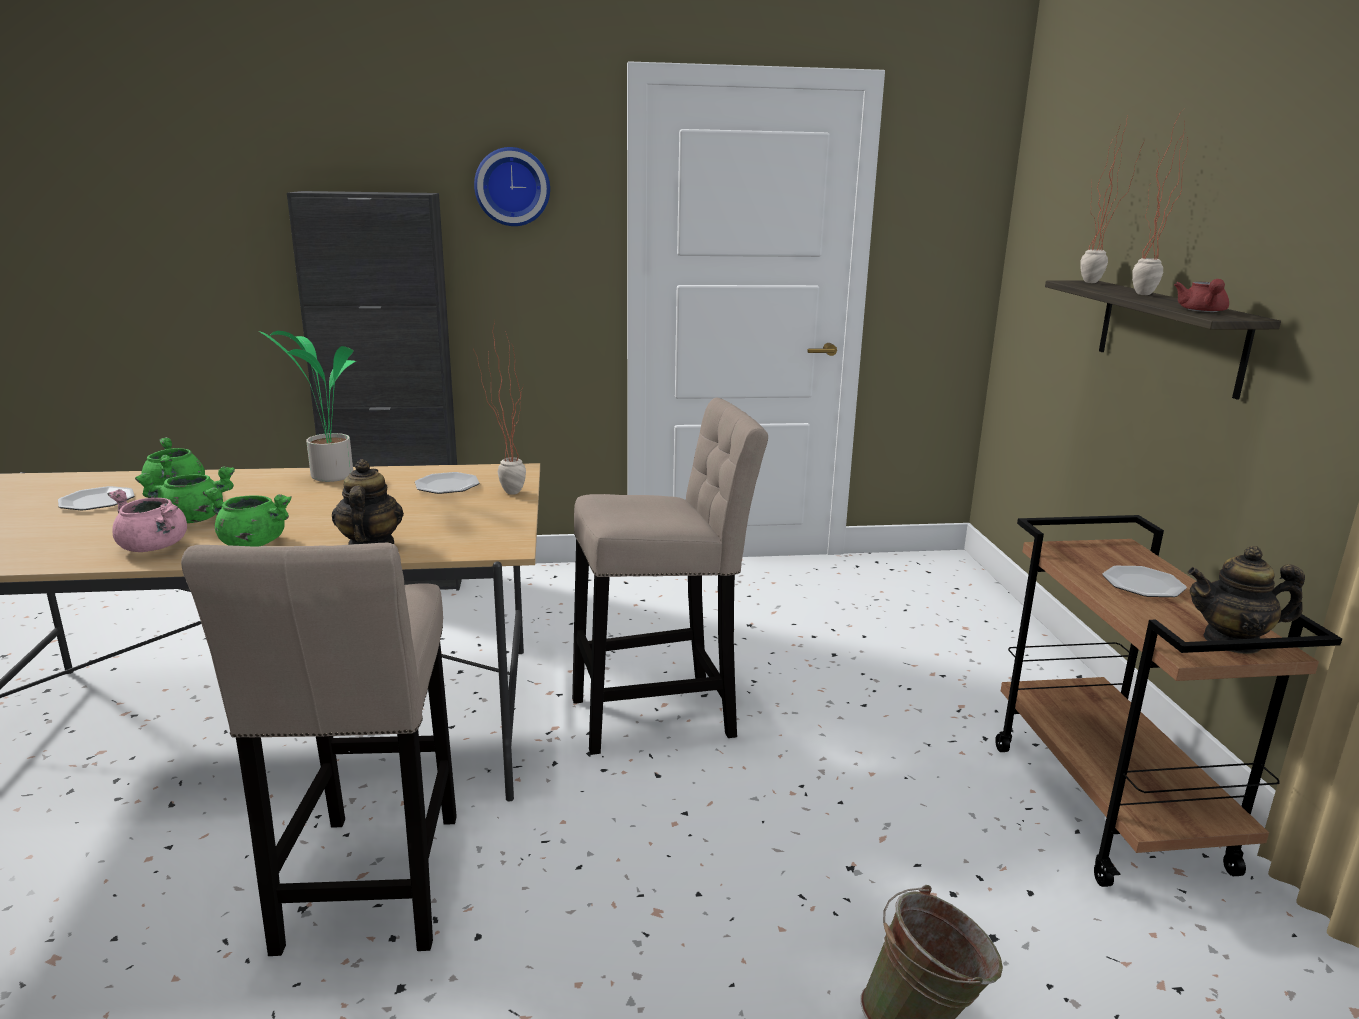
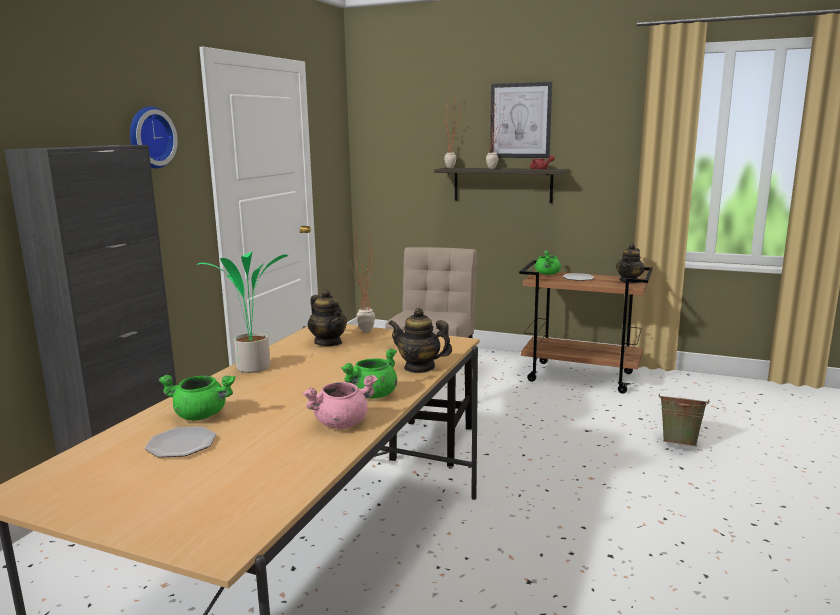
camera: 60 degrees left, 5 degrees down
green cooking pot [135,466,235,523] -> green cooking pot moved to [535,250,561,275]
beige stool [181,543,457,956] -> none
plate [415,472,479,494] -> teapot [308,289,347,346]
none -> picture [490,82,552,158]

